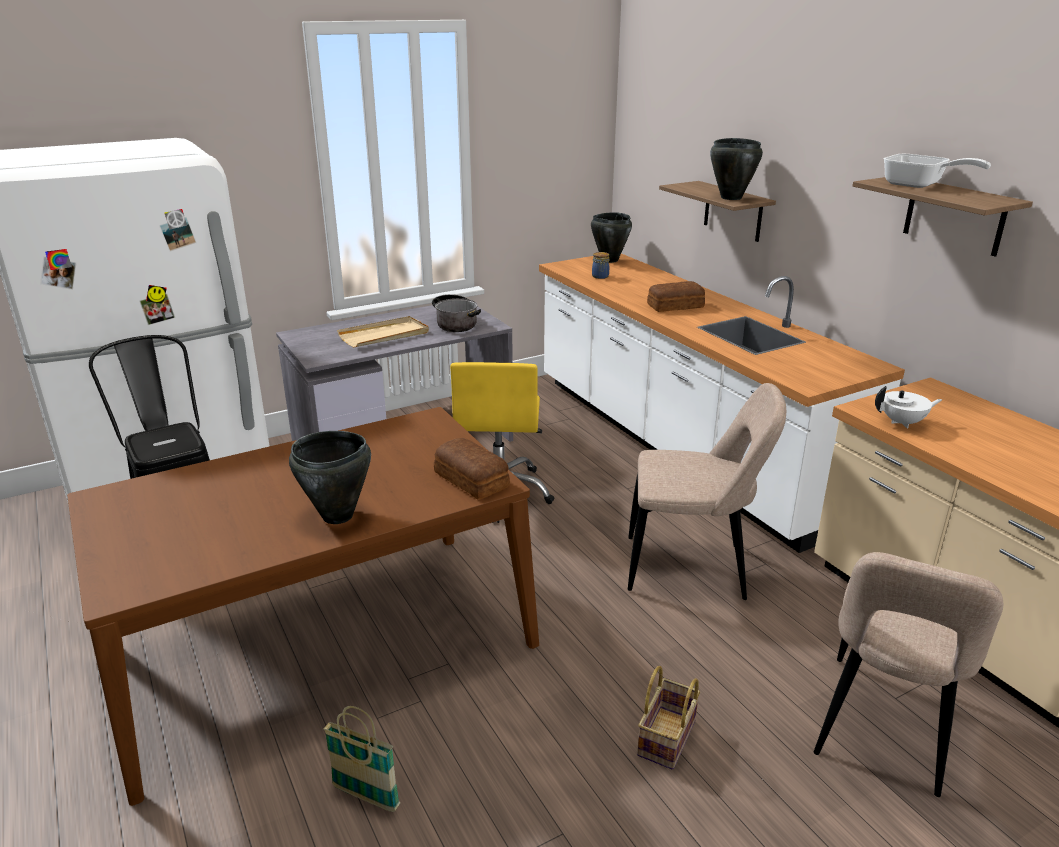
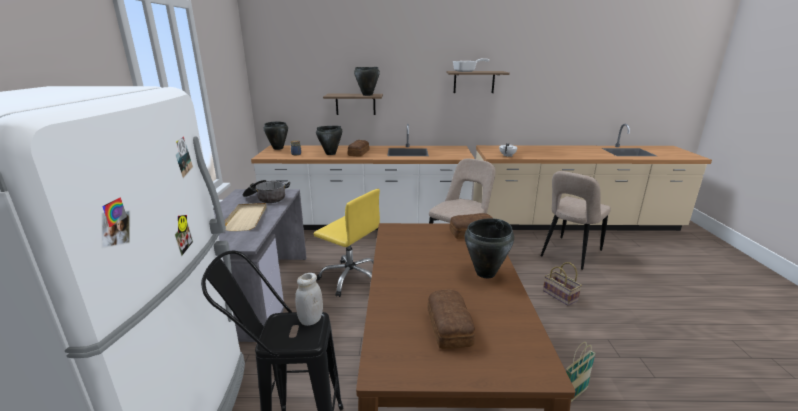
camera: 60 degrees left, 5 degrees down
beige chair [814,552,1003,797] -> beige chair turned 75 degrees clockwise [541,171,611,270]
none -> white jar [295,273,323,326]
none -> black cooking pot [316,126,342,155]
none -> bread [427,289,475,349]

